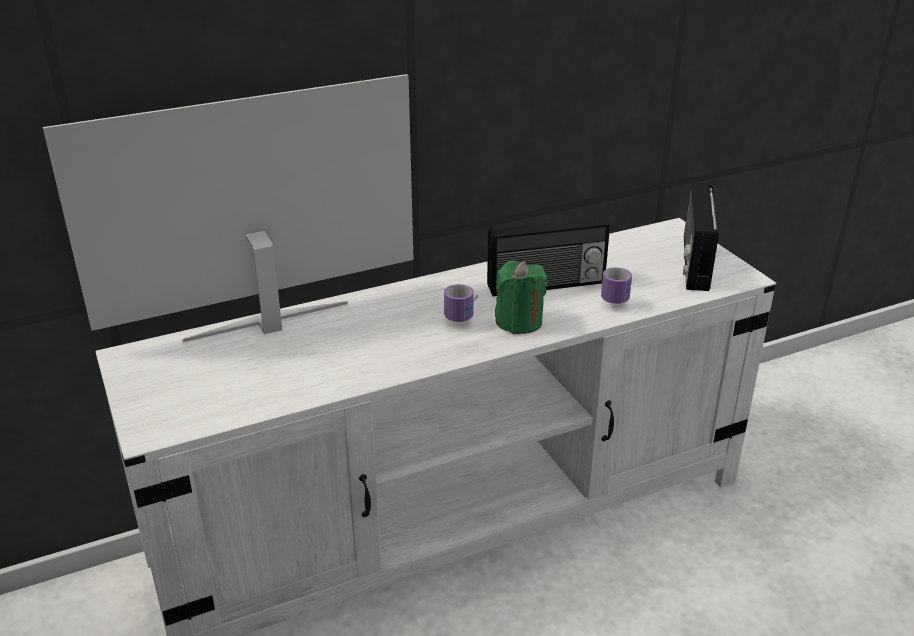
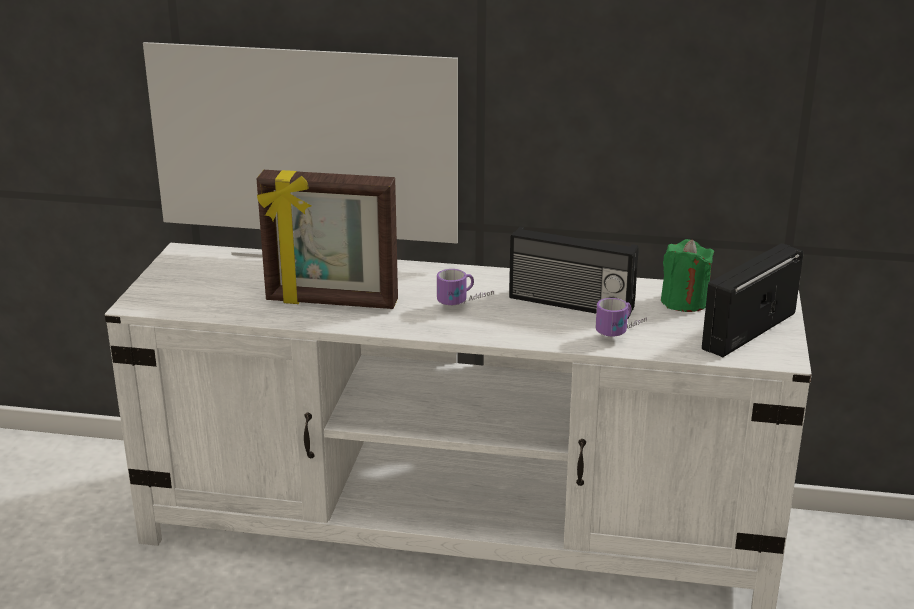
camera: 35 degrees right, 5 degrees down
green candle [495,261,548,334] -> green candle moved to [661,239,714,312]
none -> picture frame [257,170,398,309]

